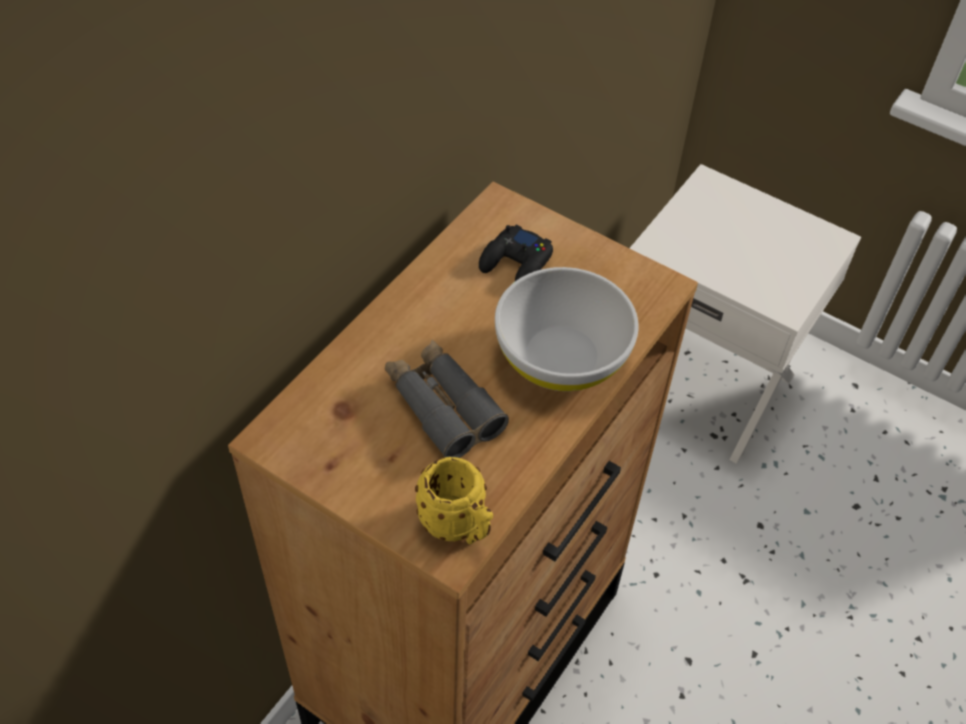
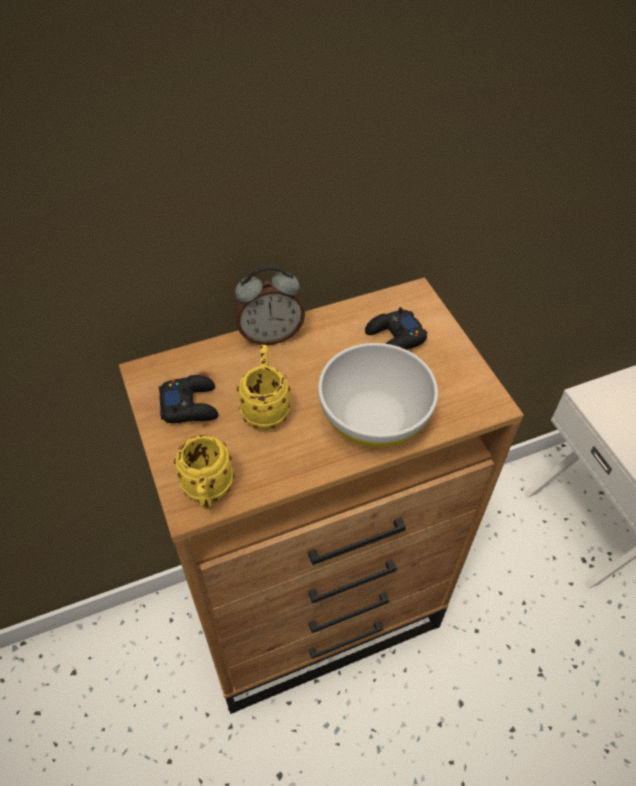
camera: 35 degrees right, 0 degrees up
grey binoculars [385,339,509,458] -> yellow mug [237,345,291,430]
none -> black game controller [159,375,218,423]
none -> alarm clock [234,265,305,345]

